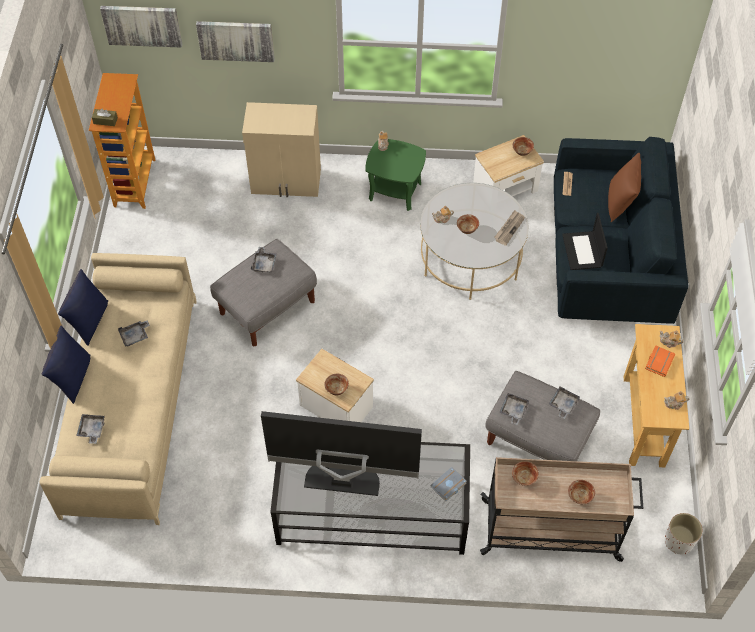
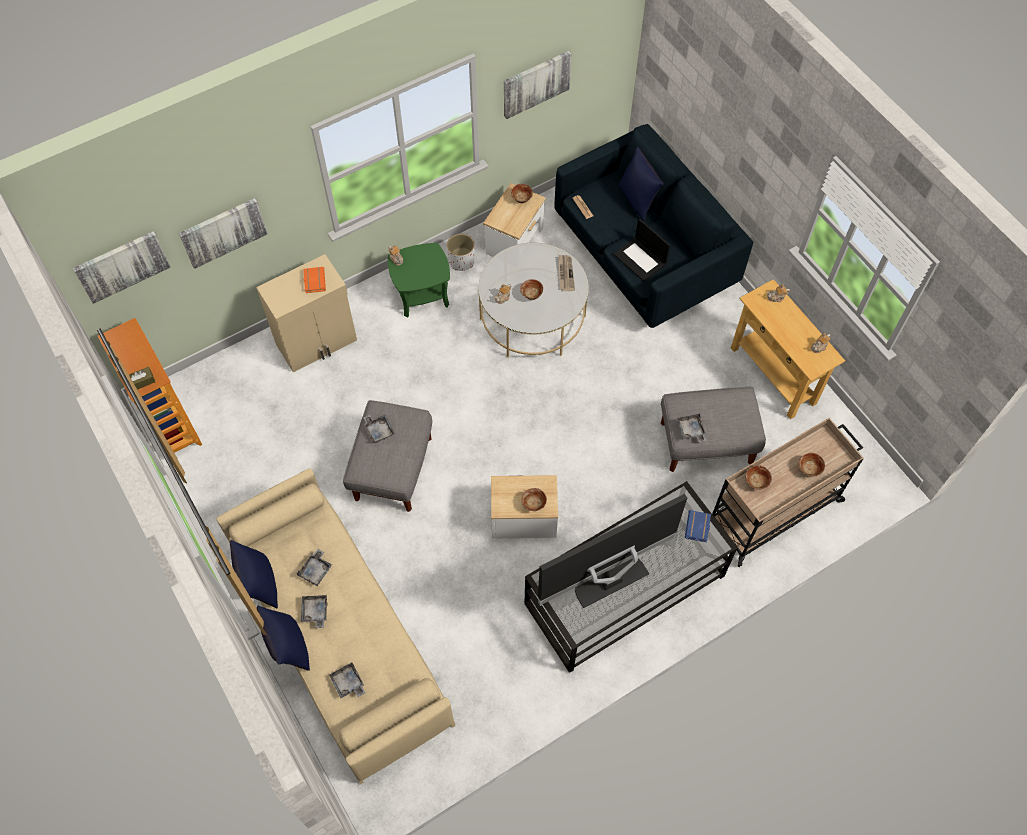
camera: 35 degrees left, 5 degrees up
grey book [430,467,467,501] -> blue book [685,510,711,542]
grey tray [549,387,580,419] -> grey tray moved to [301,595,327,628]
brown pillow [608,153,641,222] -> blue pillow [618,147,664,221]
orange book [645,345,675,377] -> orange book moved to [304,267,326,293]
white planter [665,513,702,554] -> white planter moved to [447,234,475,271]
none -> picture [504,51,572,119]

